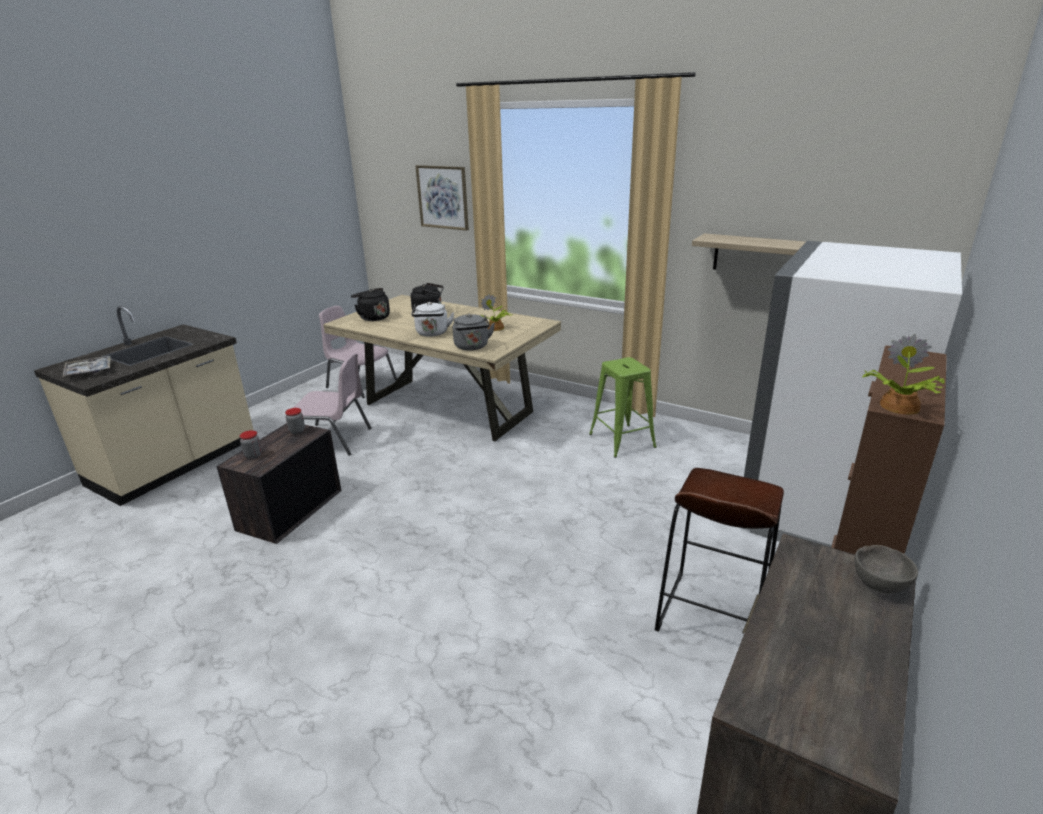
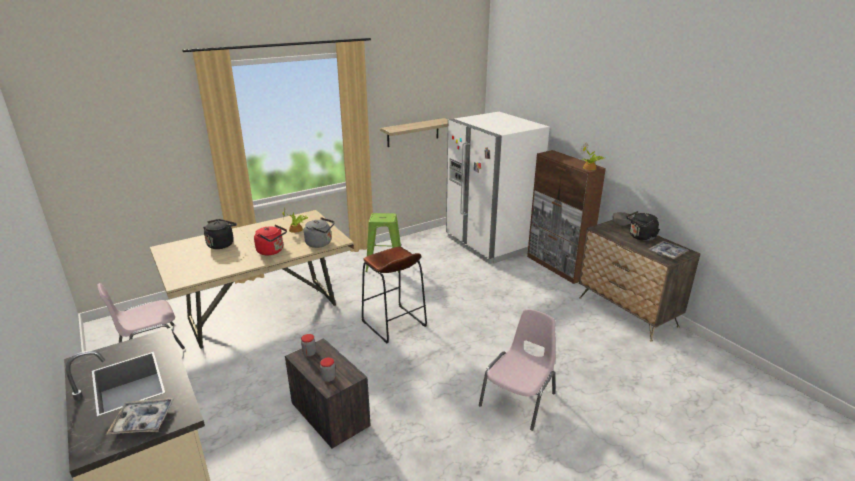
camera: 65 degrees left, 0 degrees up
pink chair [292,353,371,456] -> pink chair moved to [479,309,555,431]
black kettle [351,288,390,321] -> black kettle moved to [626,211,660,241]
white kettle [411,302,454,337] -> red kettle [254,225,287,255]
picture [416,165,469,231] -> none
brown stool [655,468,784,632] -> brown stool moved to [362,247,427,344]
none -> tray [649,241,689,259]

